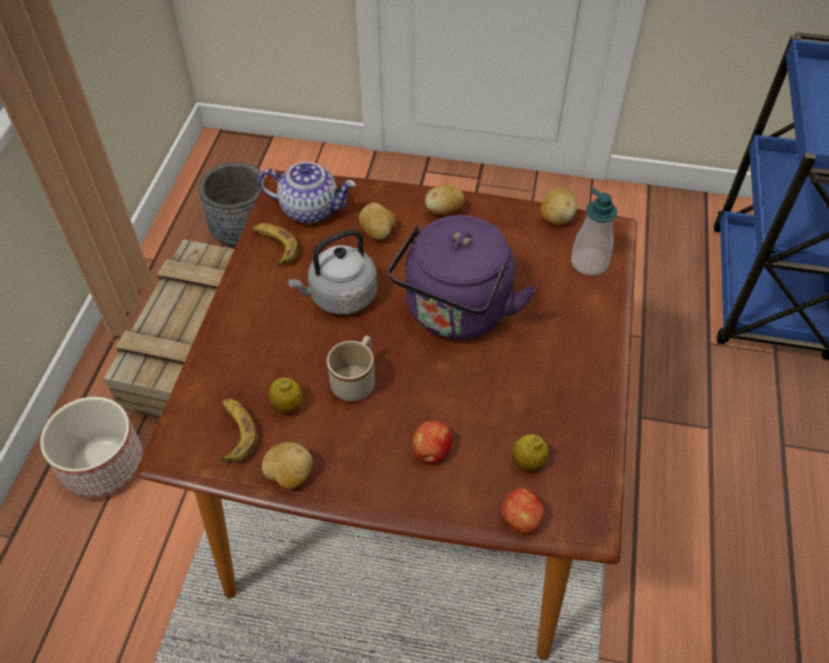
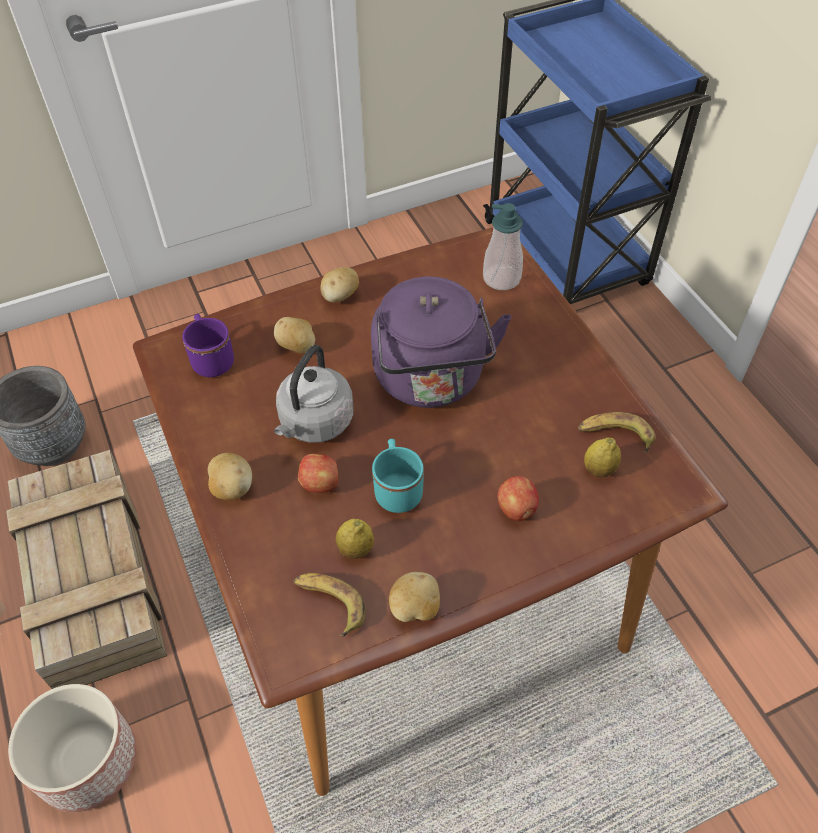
camera: 35 degrees left, 0 degrees up
banana [253,223,299,266] -> banana moved to [578,412,655,453]
teapot [258,162,356,224] -> purple mug [182,314,234,377]
beige mug [327,336,375,402] -> turquoise mug [372,439,424,513]
apple [501,488,545,534] -> apple moved to [298,453,338,493]
potato [540,188,577,225] -> potato moved to [208,453,252,500]

